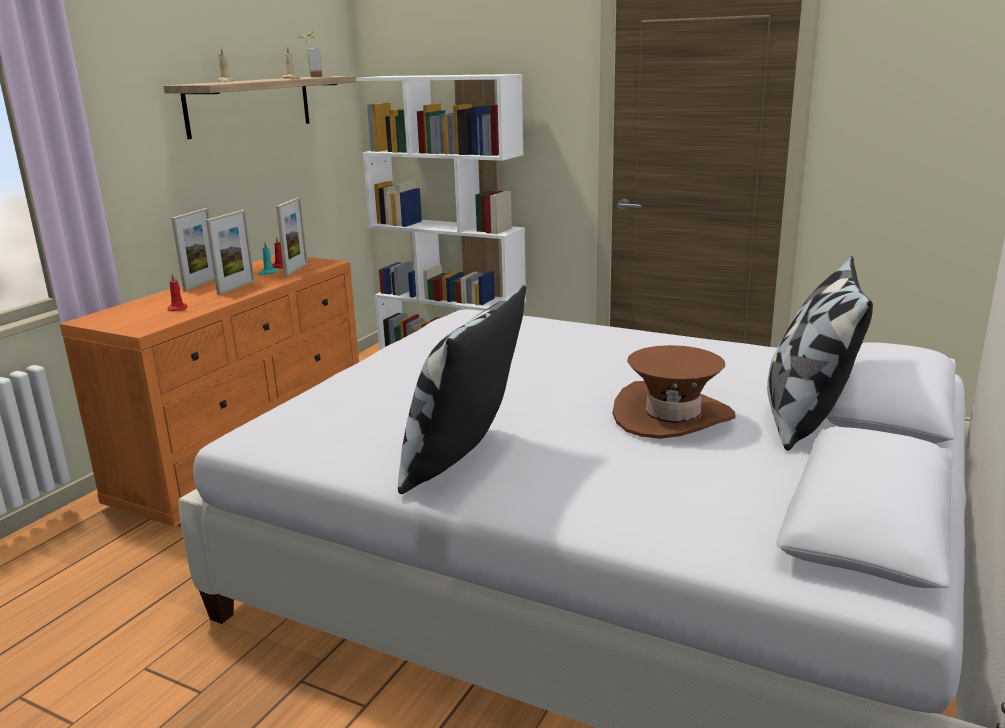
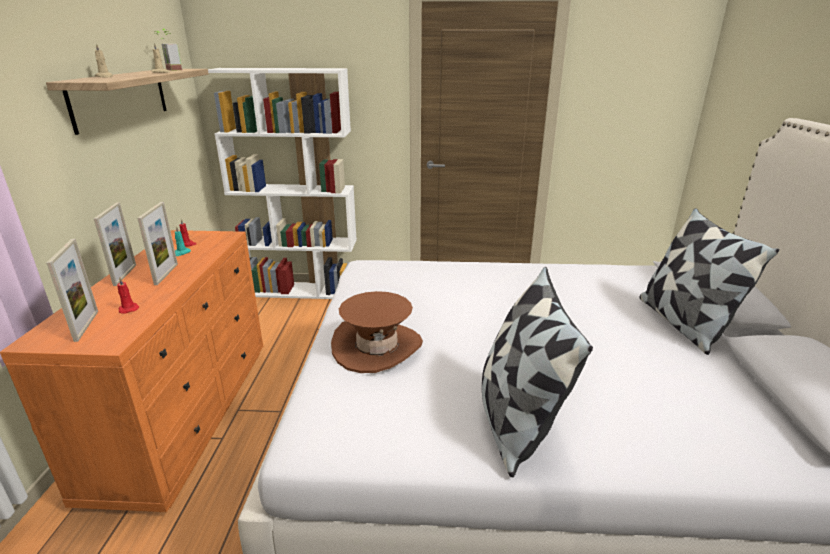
camera: 25 degrees left, 5 degrees up
picture frame [276,198,308,276] -> picture frame moved to [46,239,98,342]
brown hat [612,345,736,439] -> brown hat moved to [331,291,423,373]

